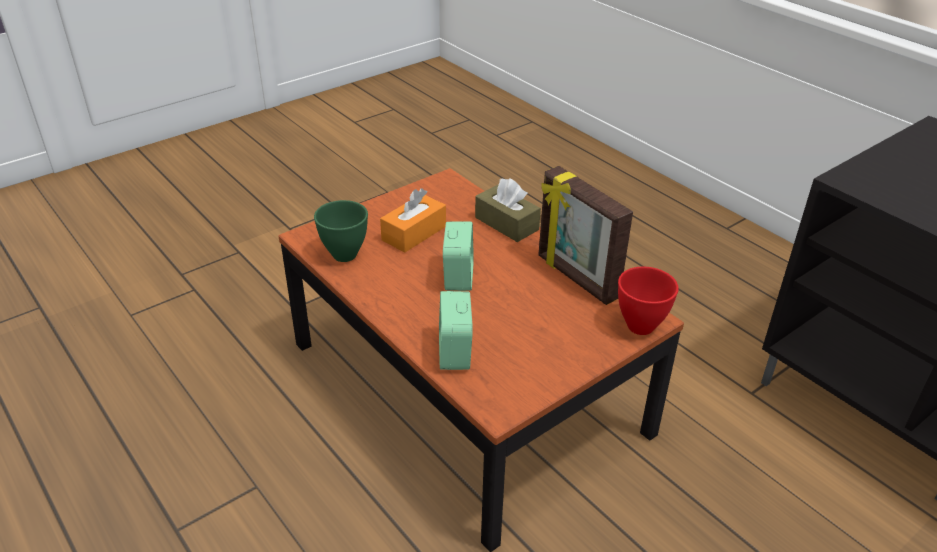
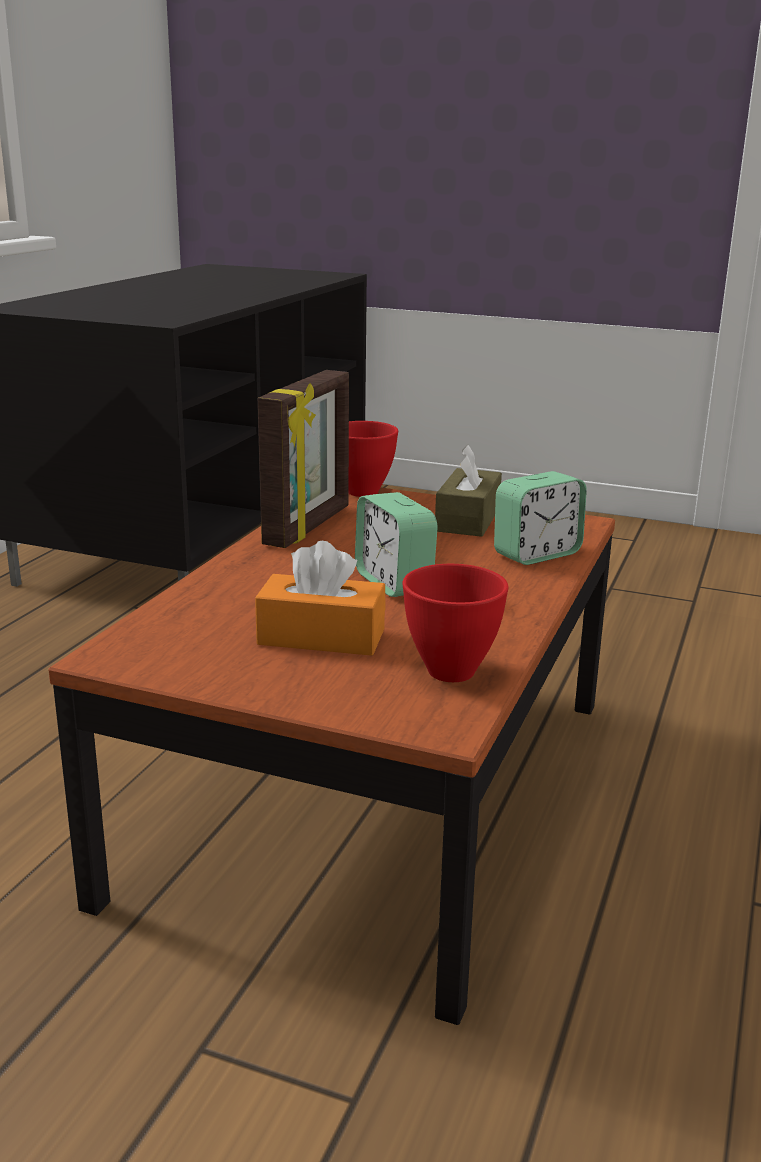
camera: 120 degrees left, 15 degrees down
green bowl [314,200,368,262] -> red bowl [402,564,509,682]
alarm clock [443,221,474,291] -> alarm clock turned 90 degrees counterclockwise [355,492,438,597]
brown tissue box [475,178,541,242] -> brown tissue box moved to [435,445,502,537]

